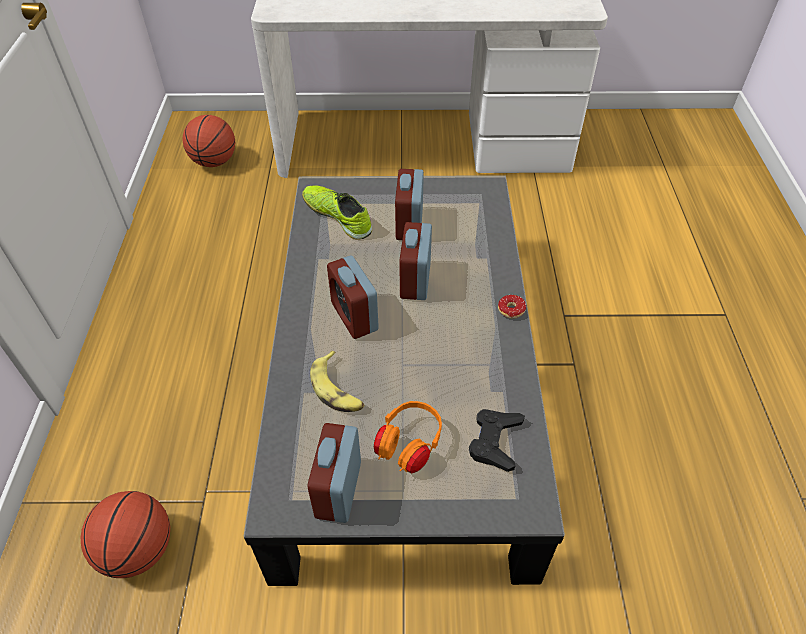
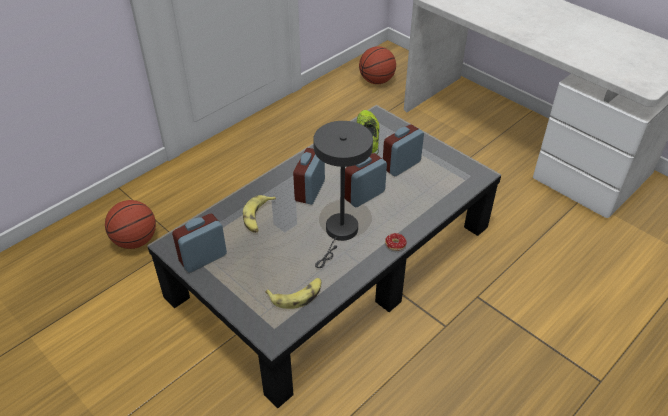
camera: 45 degrees right, 5 degrees down
orange headphones [374,401,442,473] -> none
black game controller [469,409,525,472] -> banana [265,278,321,309]
none -> grey table lamp [313,121,373,268]

